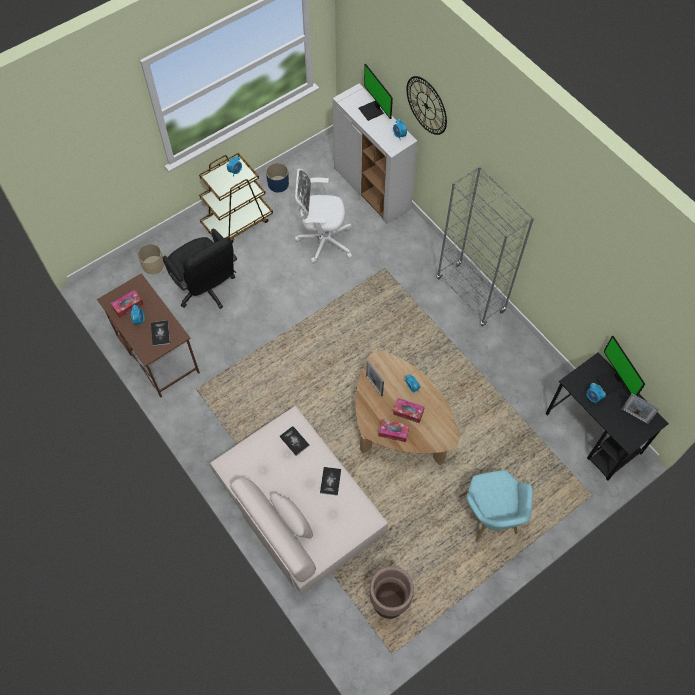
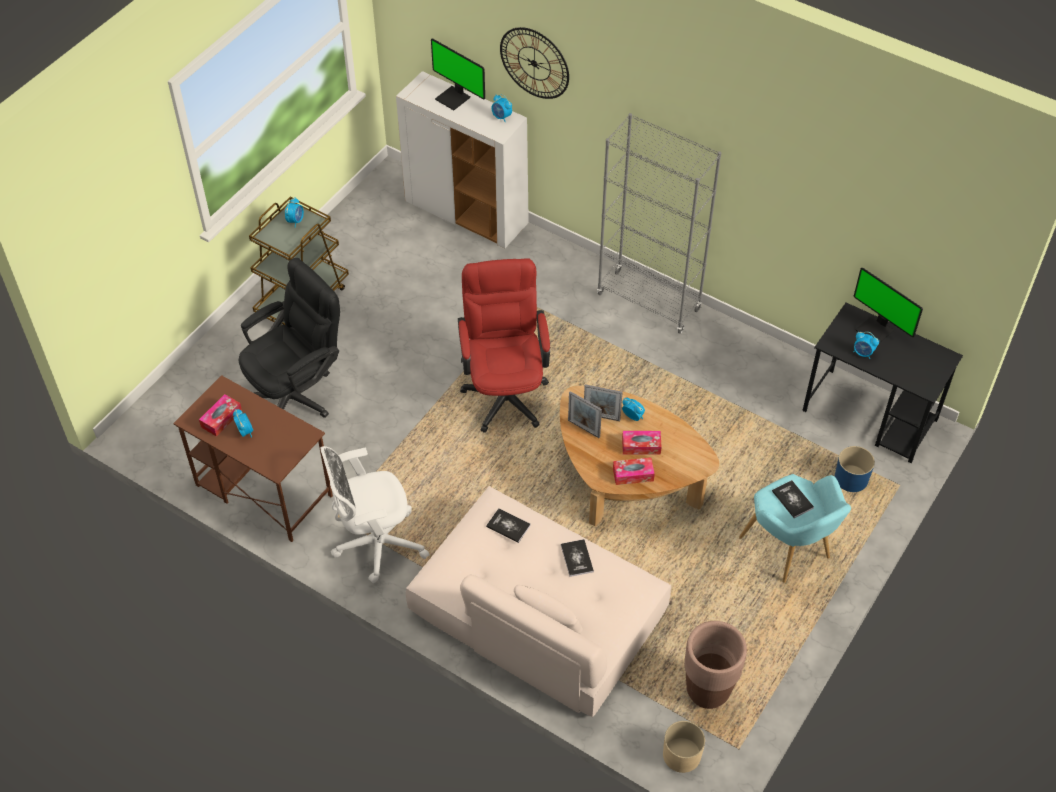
camera: 20 degrees left, 10 degrees down
beige planter [138,244,164,274] -> beige planter moved to [663,721,705,773]
book [151,320,170,346] -> book moved to [772,480,814,518]
black office chair [163,229,237,309] -> black office chair turned 75 degrees counterclockwise [238,258,340,418]
blue planter [266,163,289,192] -> blue planter moved to [835,446,875,492]
white office chair [294,169,352,264] -> white office chair moved to [320,446,430,583]
picture frame [622,393,659,424] -> picture frame moved to [584,384,623,421]
none -> red office chair [458,258,550,433]

